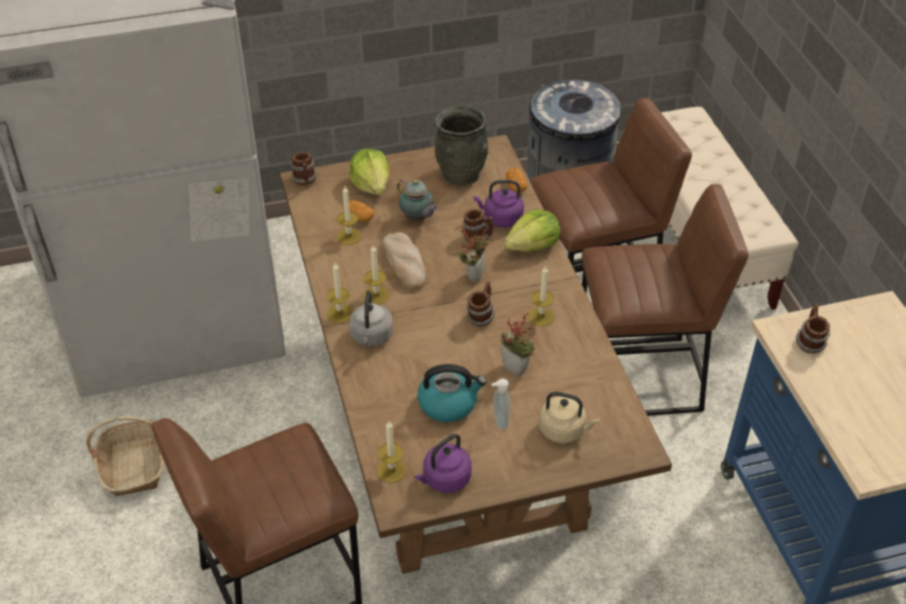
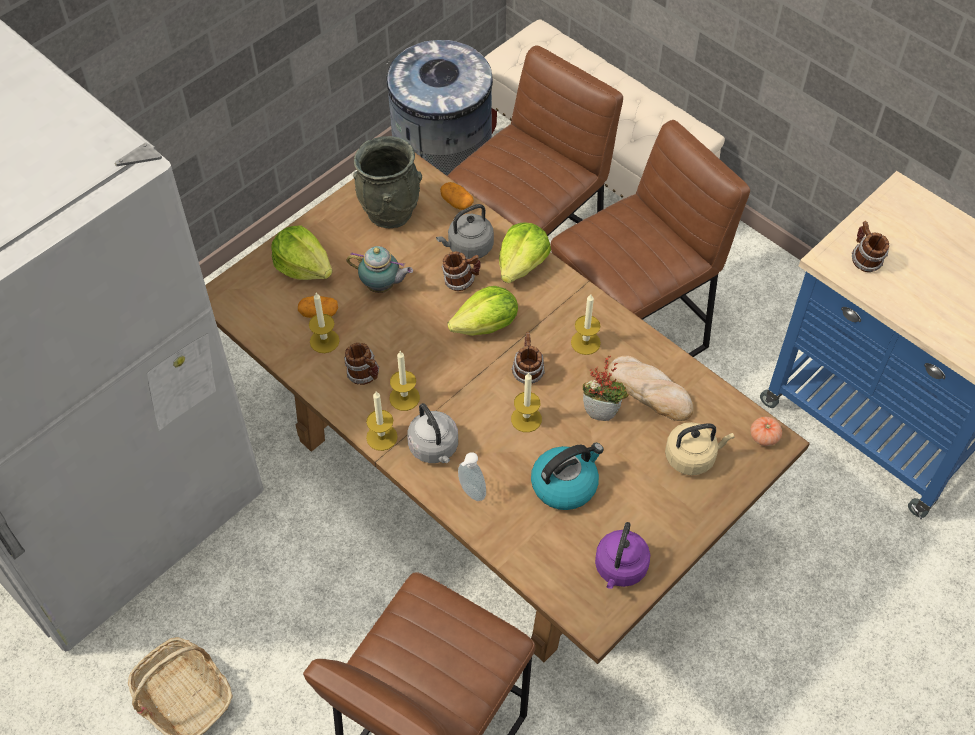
camera: 30 degrees left, 10 degrees up
mug [290,152,317,185] -> mug moved to [344,343,380,385]
candle [377,421,407,483] -> candle moved to [511,372,542,432]
bread [382,232,427,290] -> bread moved to [607,356,694,421]
potted plant [459,225,489,284] -> lettuce [448,286,518,336]
purple kettle [473,180,524,228] -> grey kettle [436,204,494,259]
soap dispenser [491,379,510,430] -> soap dispenser moved to [458,452,486,501]
none -> tomato [750,417,782,446]

